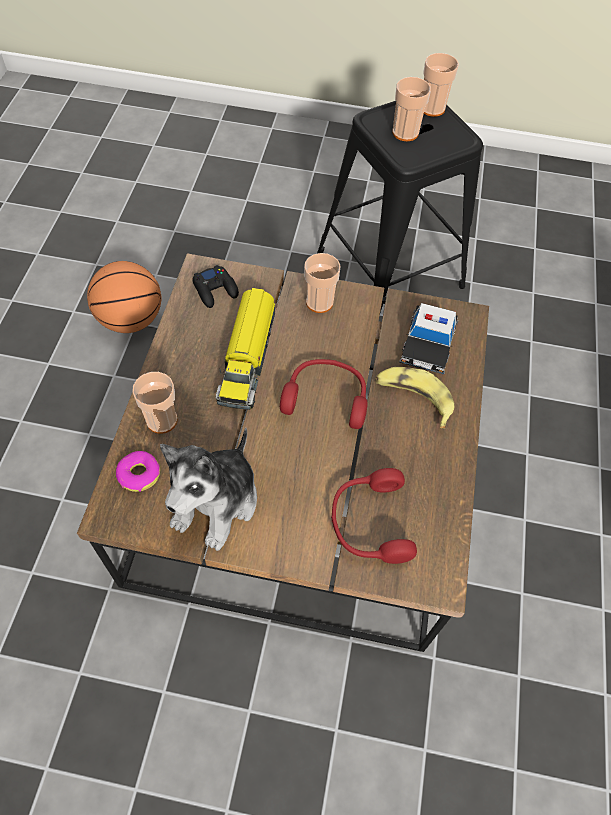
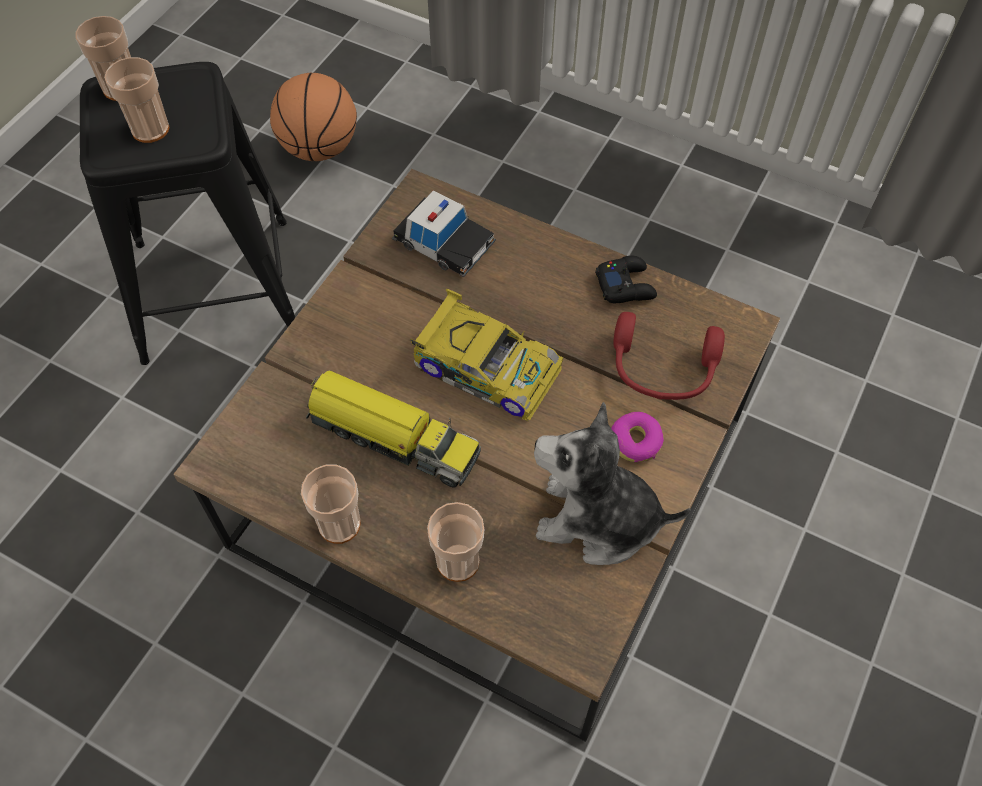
camera: 70 degrees left, 0 degrees up
basketball [87,261,162,333] -> basketball moved to [270,73,357,161]
donut [116,451,160,492] -> donut moved to [611,412,664,462]
plush toy [160,428,257,551] -> plush toy turned 150 degrees clockwise [534,402,691,565]
black game controller [192,265,239,308] -> black game controller moved to [595,256,657,303]
red headphones [280,359,368,429] -> toy car [410,289,563,421]
cup [304,253,341,313] -> cup moved to [301,465,361,544]
banana [376,367,454,428] -> none

